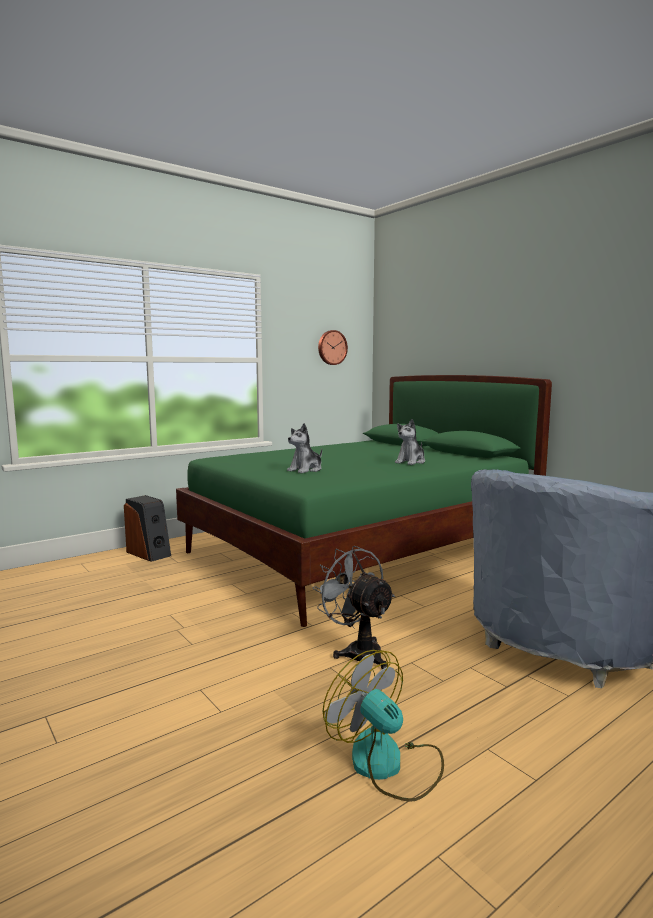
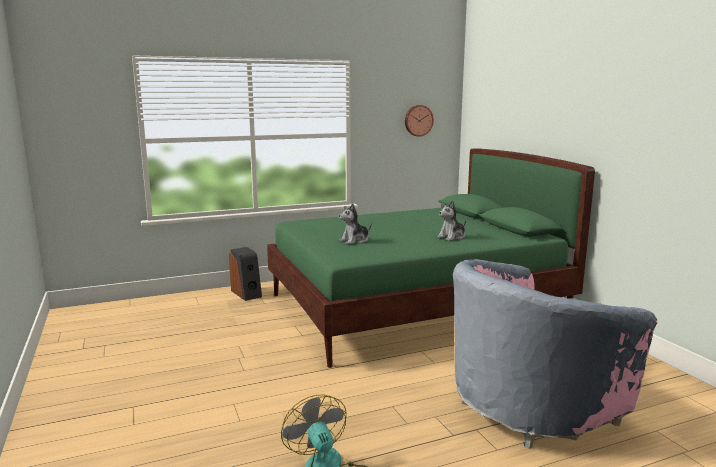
camera: 15 degrees right, 5 degrees up
grey fan [313,546,395,669] -> none

